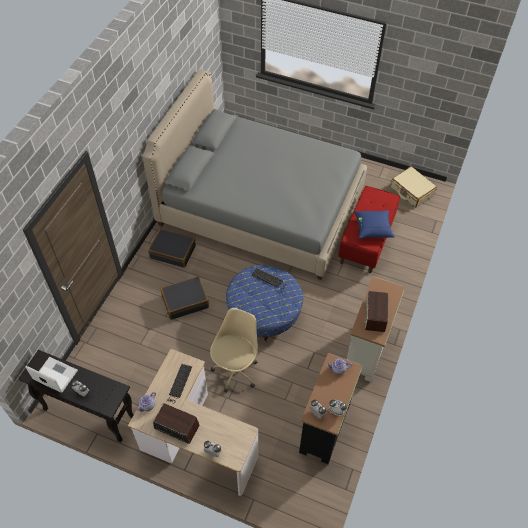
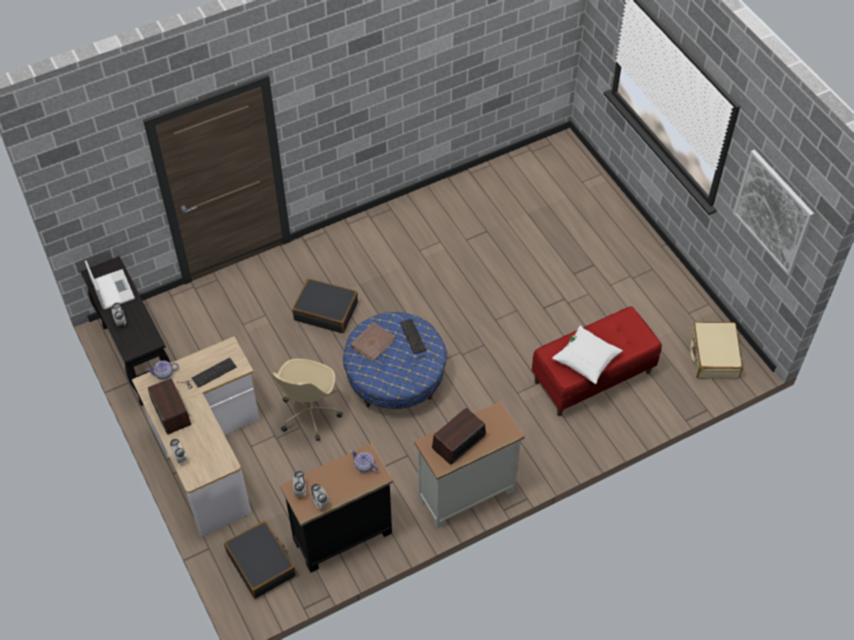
camera: 40 degrees right, 0 degrees up
grey bed [142,70,367,280] -> none
black suitcase [148,229,196,268] -> black suitcase moved to [224,521,296,599]
beige office chair [210,308,258,393] -> beige office chair turned 135 degrees clockwise [273,359,342,441]
blue pillow [354,210,395,239] -> white pillow [552,325,623,384]
none -> brown book [350,322,395,362]
none -> picture [733,149,814,276]

